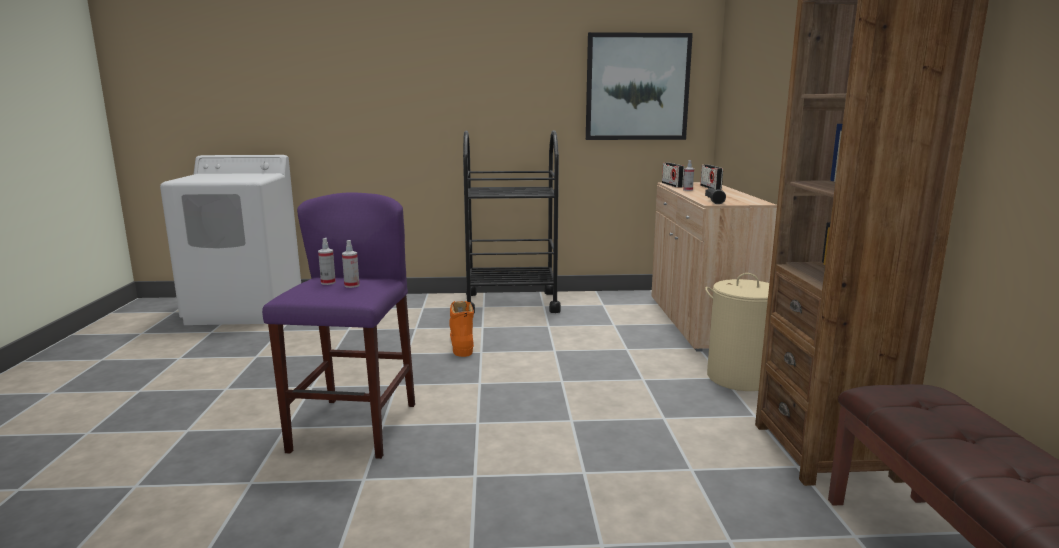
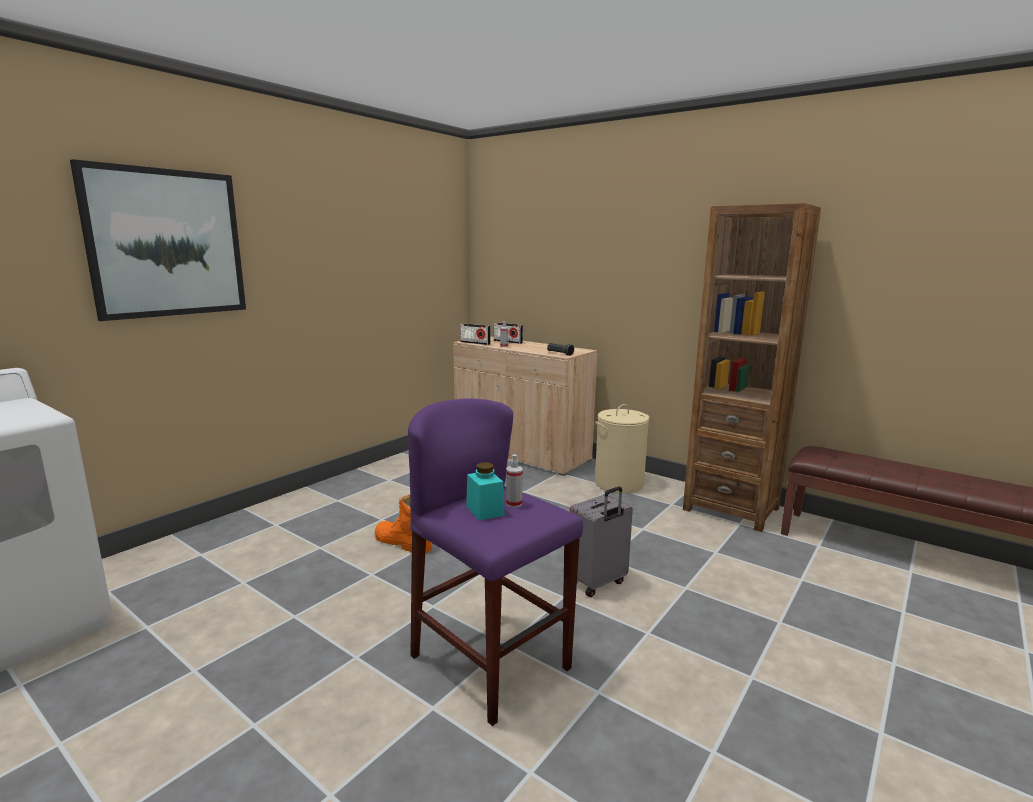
camera: 50 degrees left, 0 degrees up
spray bottle [318,238,336,285] -> turquoise jar [466,463,505,520]
black cart [463,130,561,313] -> none
picture [586,32,693,140] -> picture moved to [70,159,246,321]
none -> grey suitcase [569,486,633,597]

